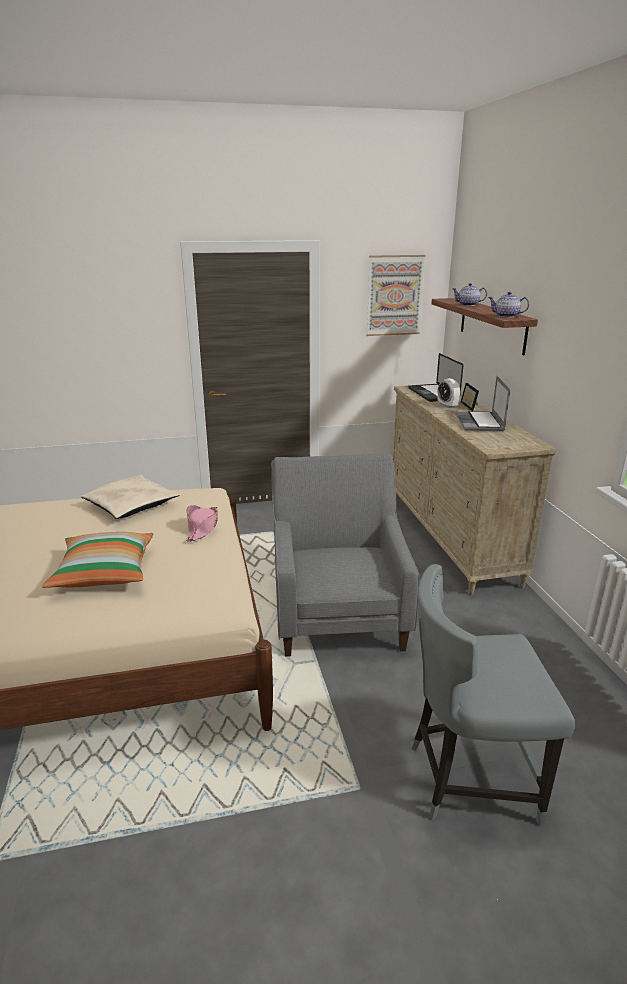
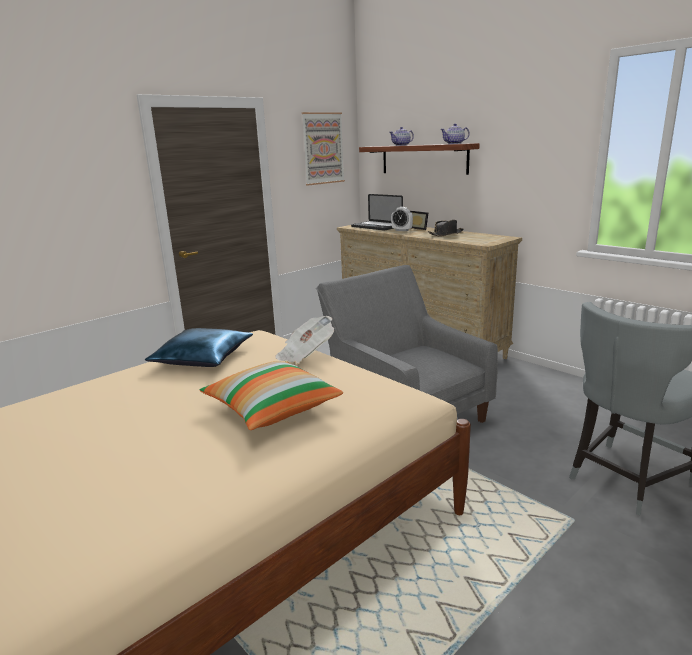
camera: 30 degrees left, 5 degrees down
beige pillow [81,475,180,519] -> blue pillow [145,328,253,367]
pink hat [186,505,218,541] -> newspaper [275,316,334,363]
laptop [455,376,511,431] -> black hat [428,220,464,237]

